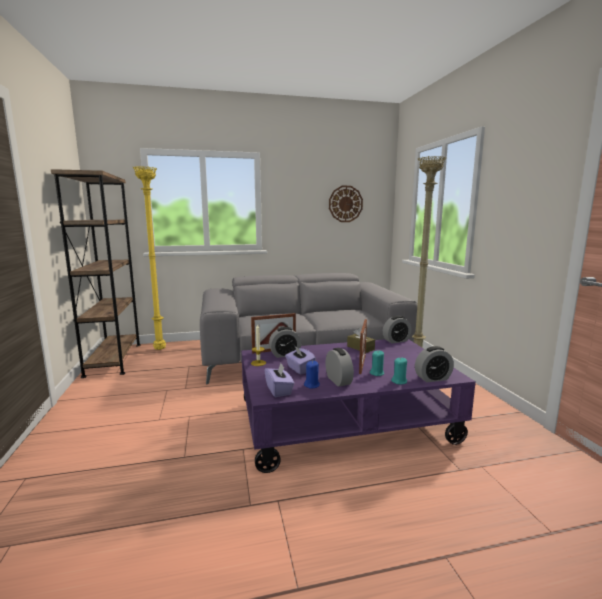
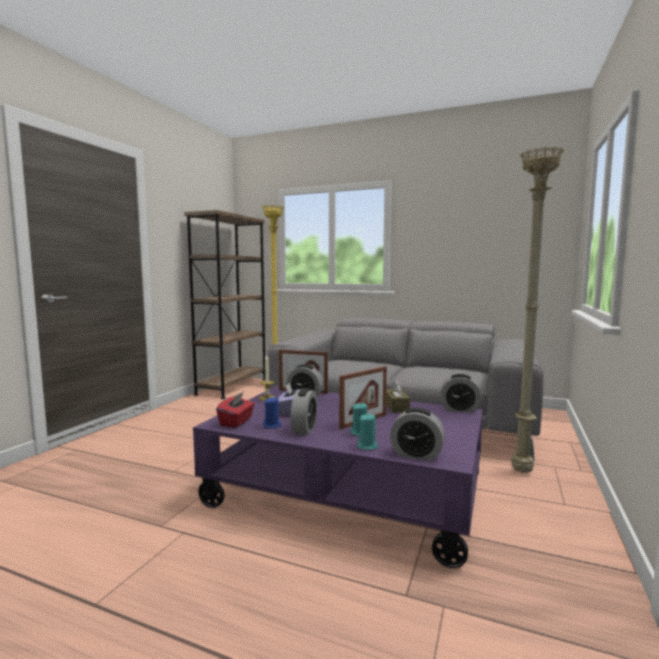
camera: 35 degrees right, 5 degrees down
purple tissue box [264,363,294,397] -> red tissue box [216,392,254,428]
wall clock [329,186,363,222] -> none

